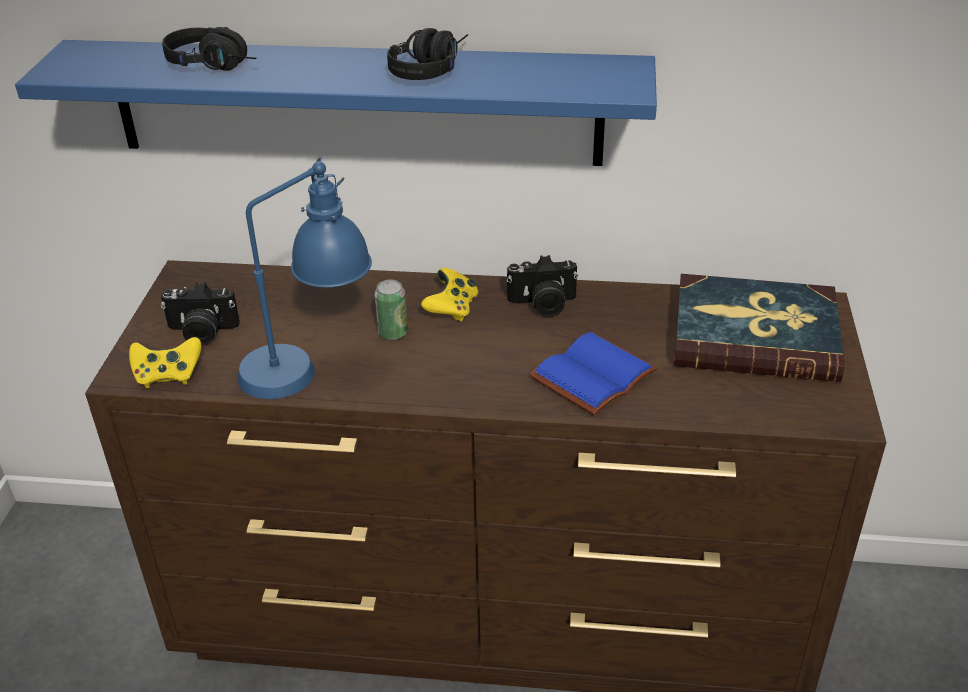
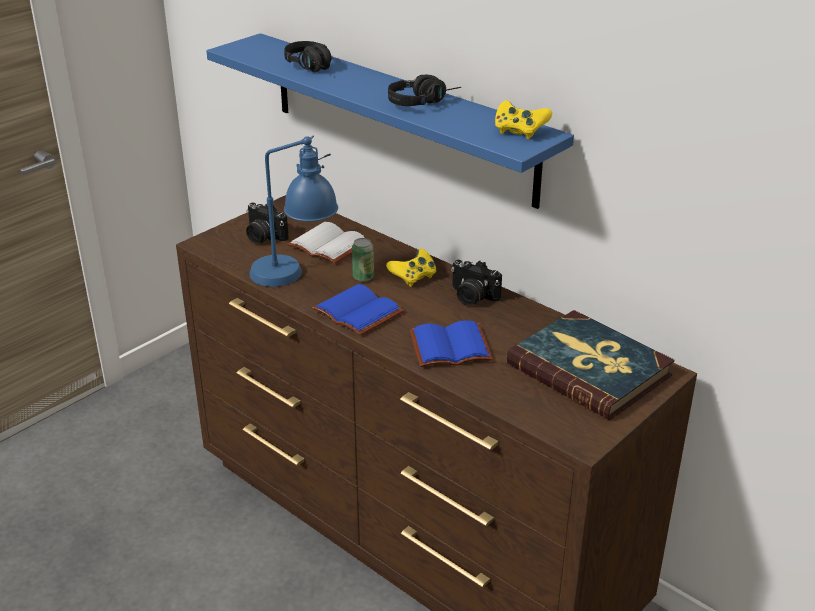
camera: 35 degrees right, 5 degrees down
yellow game controller [129,337,201,388] -> yellow game controller moved to [495,101,552,139]
none -> white book [287,222,365,264]
none -> blue book [313,284,404,336]

